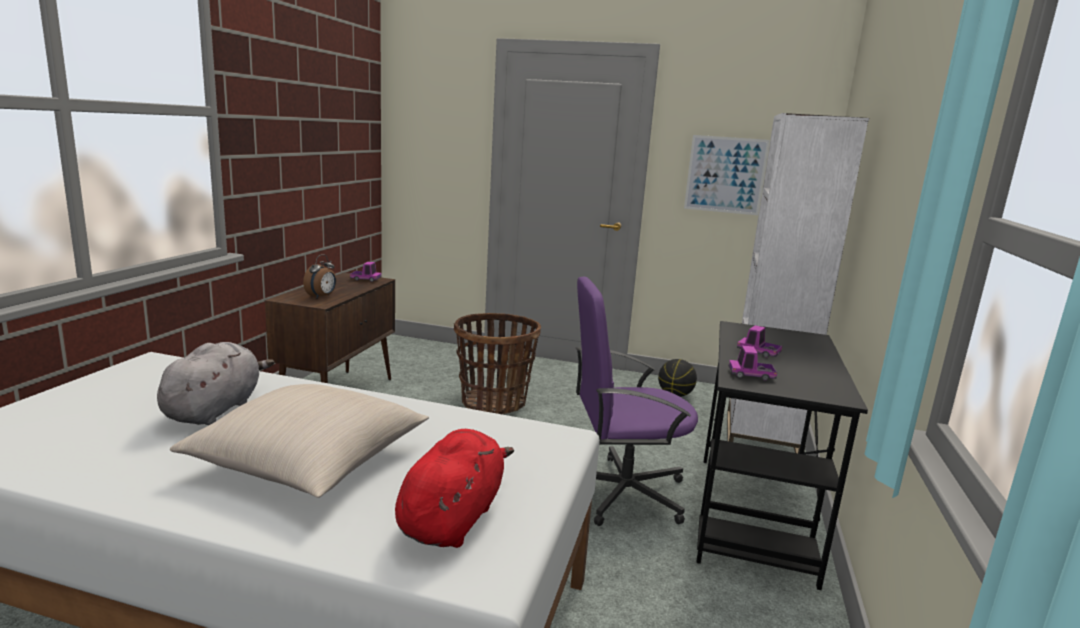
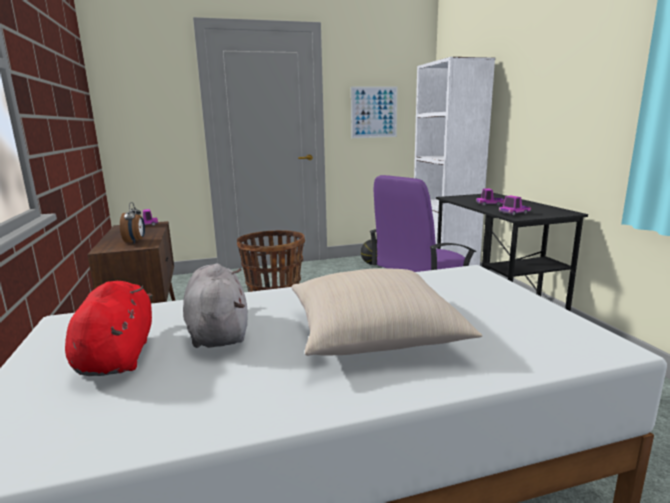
camera: 30 degrees left, 0 degrees up
red plush toy [395,429,514,548] -> red plush toy moved to [65,281,153,376]

